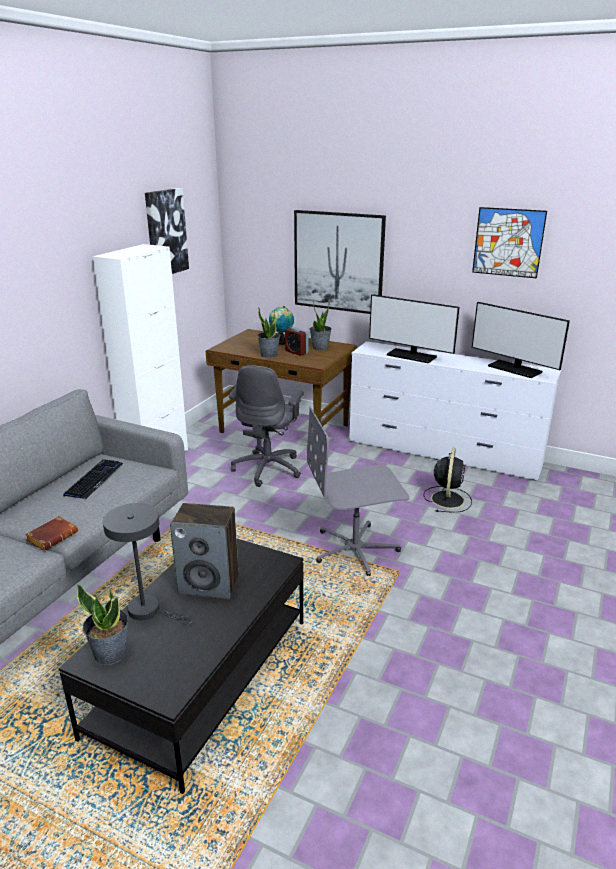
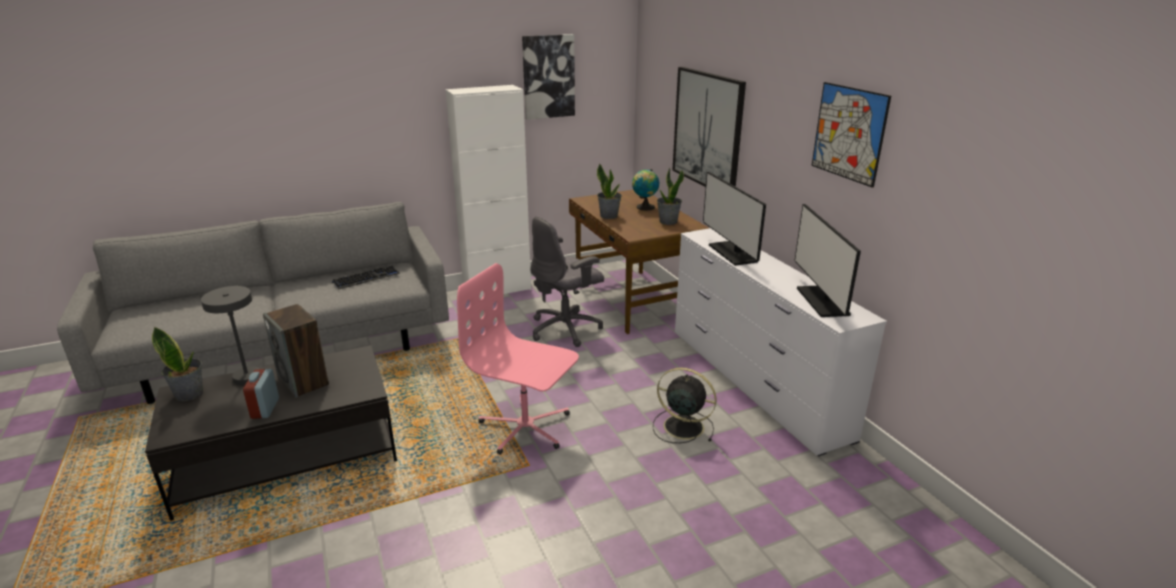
camera: 40 degrees right, 0 degrees up
brown book [25,516,78,551] -> none
alarm clock [285,327,308,356] -> alarm clock moved to [243,369,279,419]
grey office chair [307,406,409,576] -> pink office chair [457,263,579,455]
black fan [423,448,472,513] -> black fan turned 120 degrees counterclockwise [653,367,717,443]

